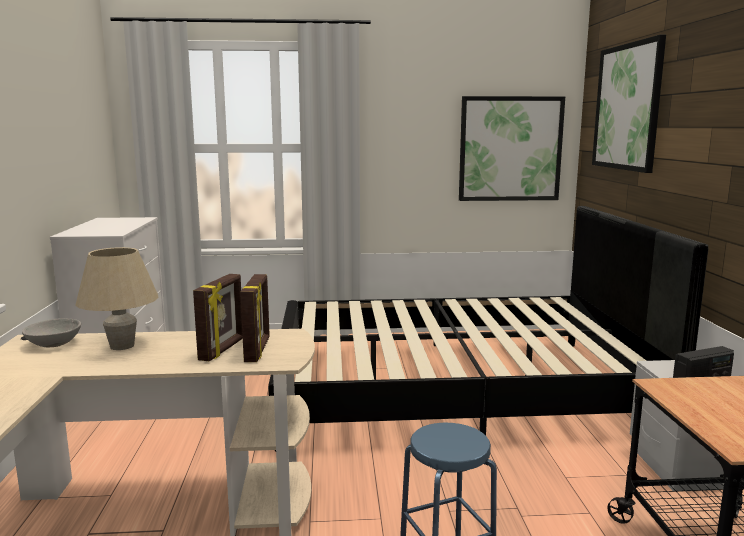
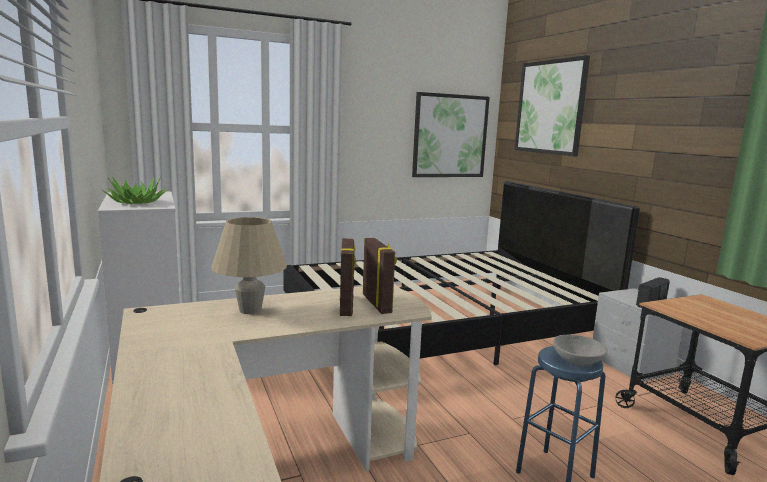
camera: 20 degrees left, 0 degrees up
grey bowl [22,318,81,347] -> grey bowl moved to [553,335,608,366]
none -> potted plant [102,177,168,204]

